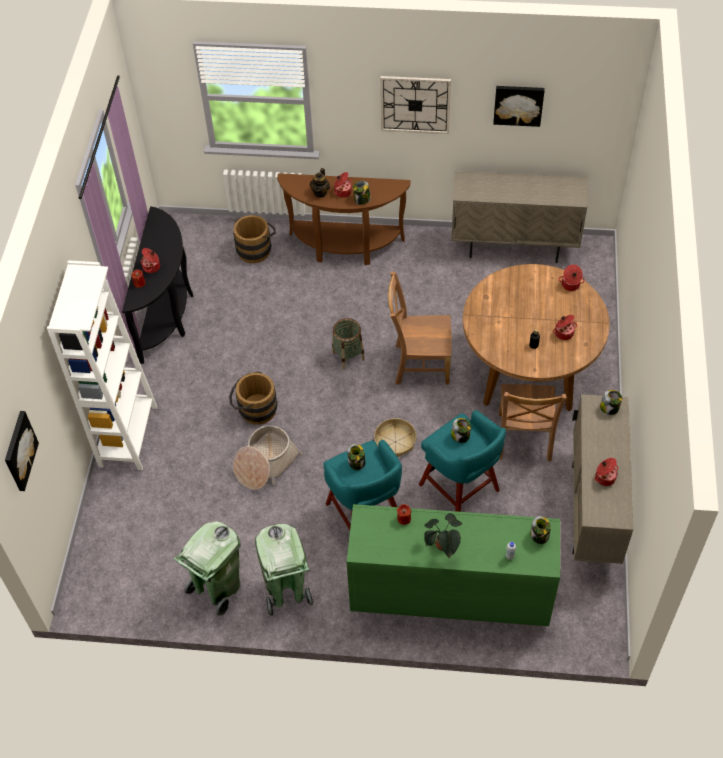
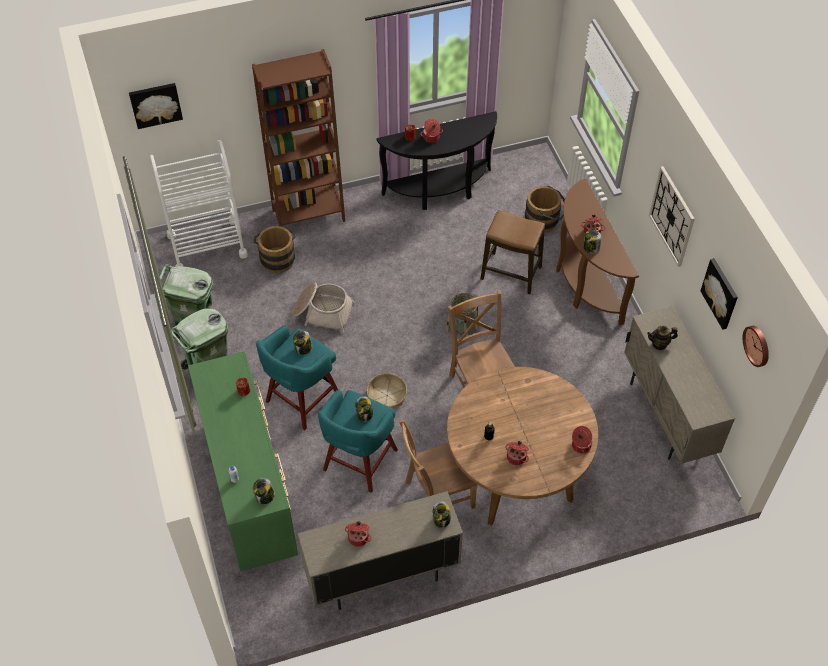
camera: 65 degrees right, 0 degrees up
white bookcase [47,260,157,470] -> brown bookcase [252,49,345,227]
brown bucket [229,371,277,425] -> brown bucket moved to [254,226,296,273]
teapot [310,168,330,197] -> teapot moved to [647,325,678,350]
potted plant [424,513,462,558] -> none
none -> white cart [150,140,248,267]
none -> stool [481,210,545,294]
none -> wall clock [743,326,769,367]

